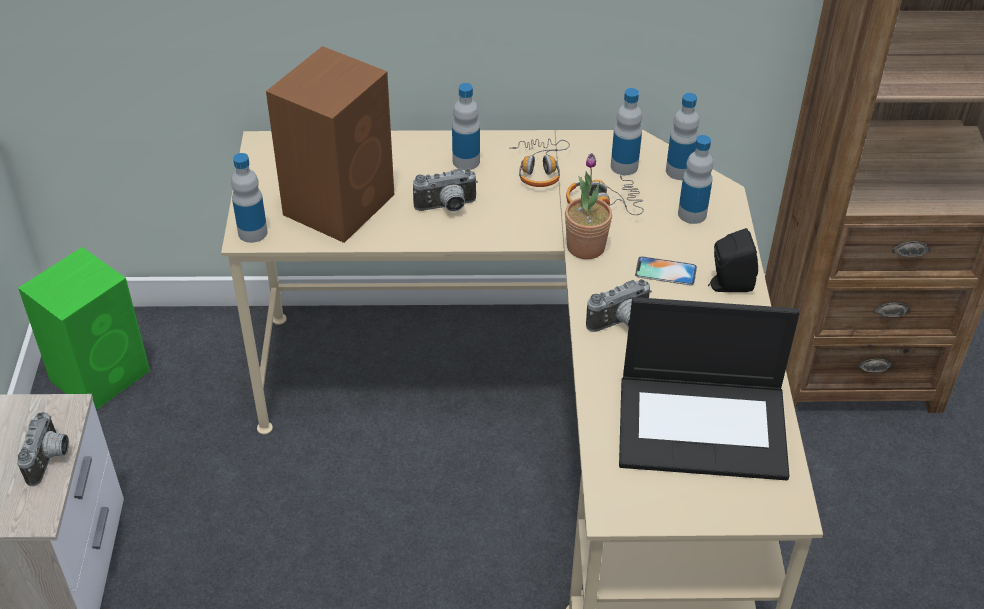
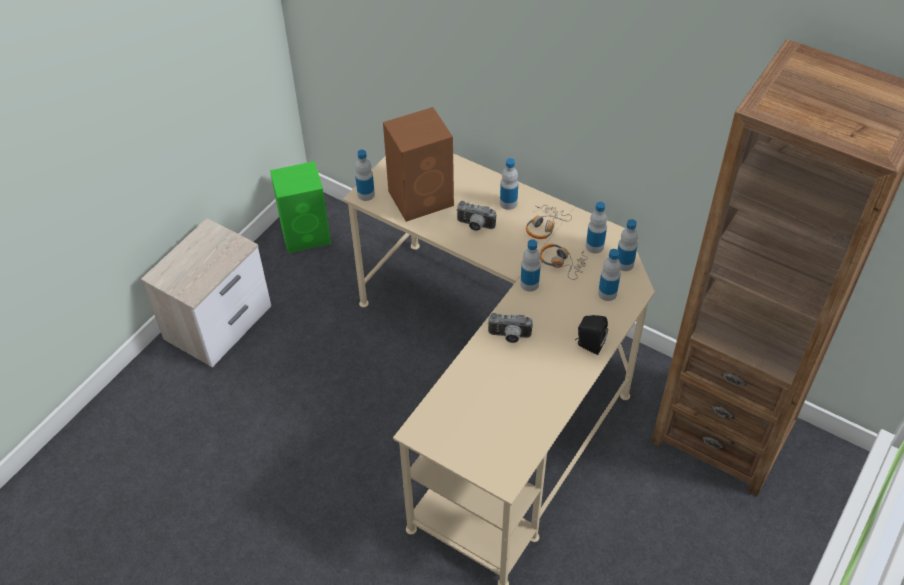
camera: 35 degrees right, 5 degrees up
camera [17,412,69,486] -> none
potted plant [565,153,612,259] -> bottle [520,239,541,292]
laptop [619,297,799,480] -> none
phone [635,256,697,285] -> none

